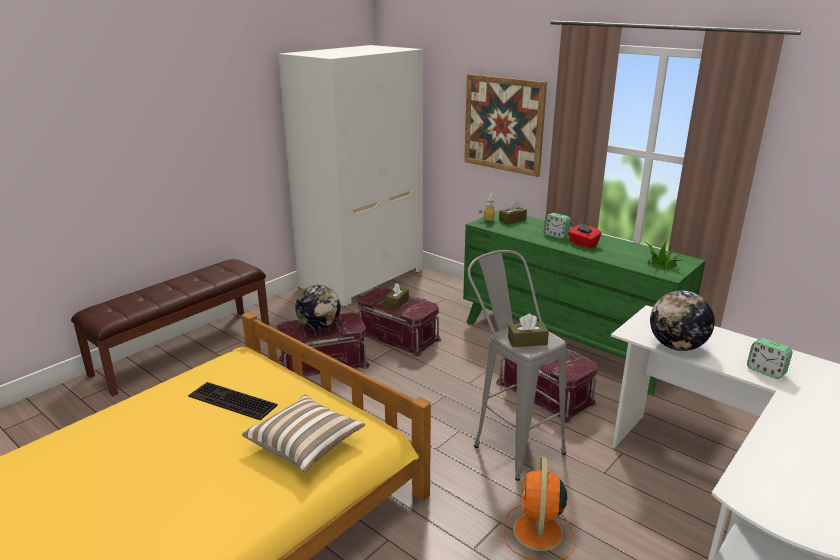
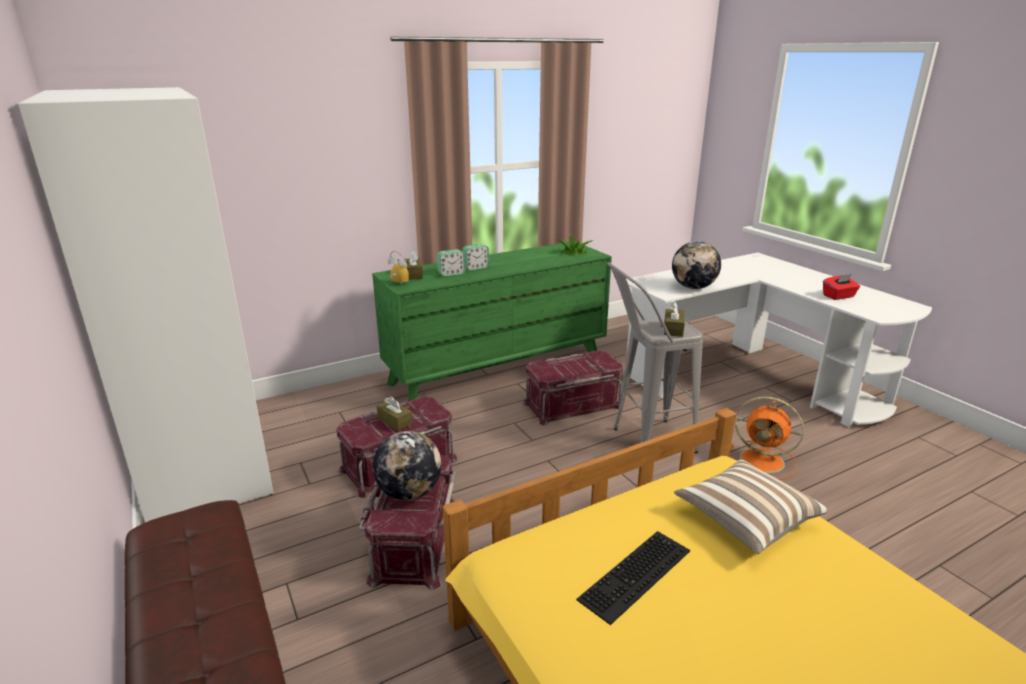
camera: 70 degrees left, 0 degrees up
picture [464,74,547,177] -> none
red tissue box [568,222,602,248] -> red tissue box moved to [823,274,860,300]
alarm clock [747,338,793,379] -> alarm clock moved to [437,249,465,276]

